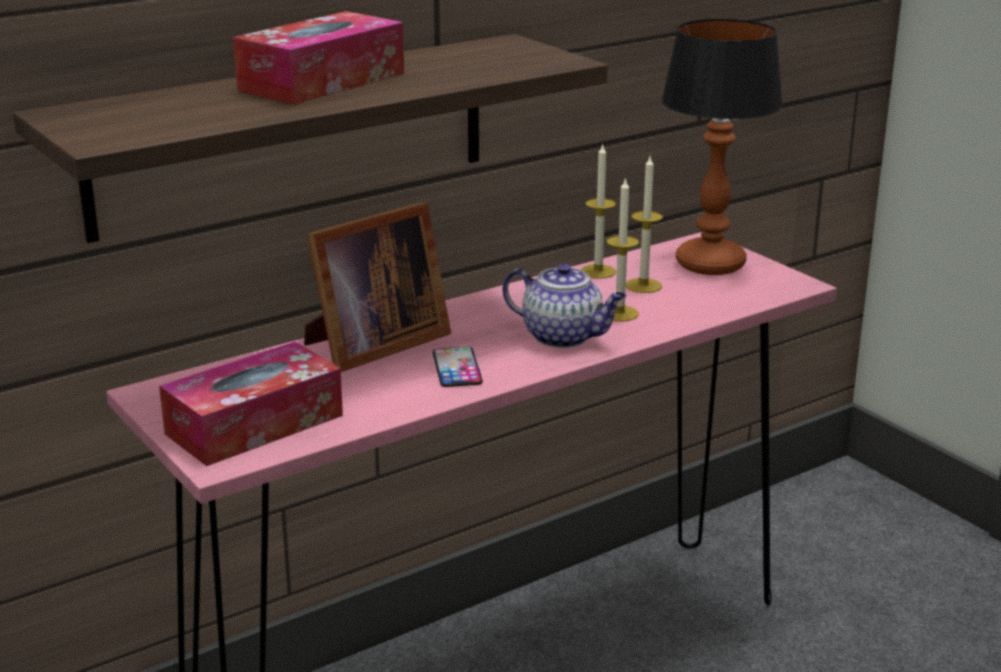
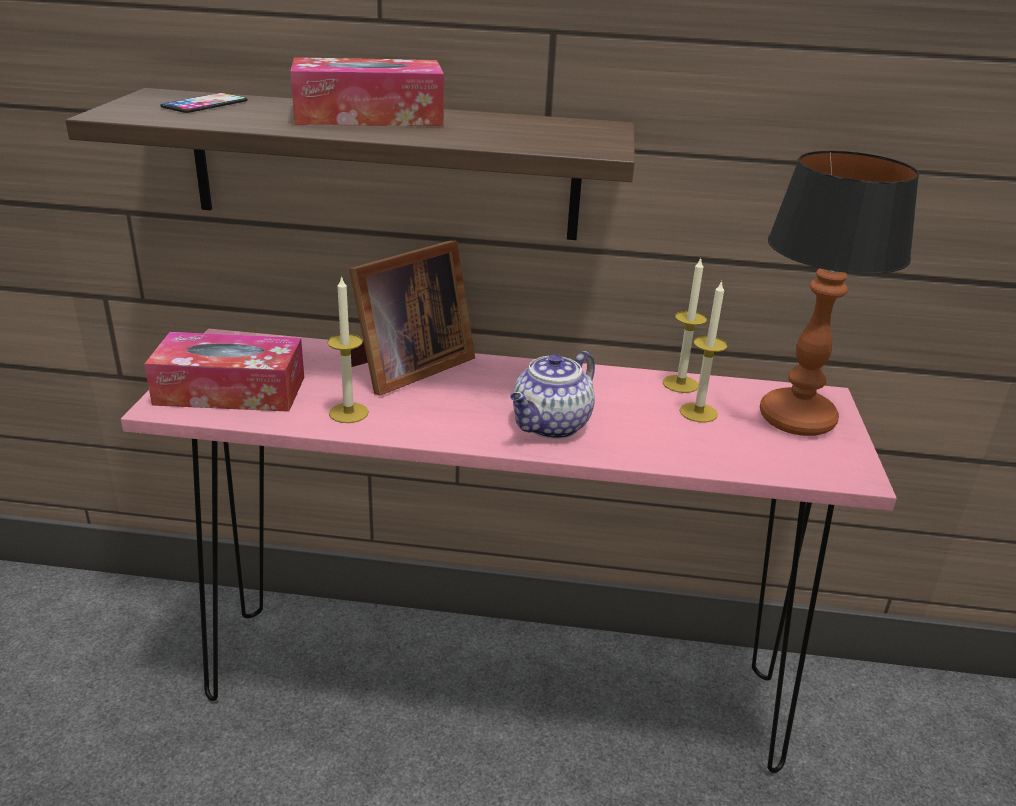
camera: 40 degrees right, 5 degrees up
picture frame [304,202,451,372] -> picture frame turned 45 degrees counterclockwise [349,240,475,396]
phone [432,347,483,387] -> phone moved to [160,93,247,113]
teapot [502,263,626,348] -> teapot turned 60 degrees clockwise [510,351,595,439]
candle [606,177,639,321] -> candle moved to [327,275,369,423]

